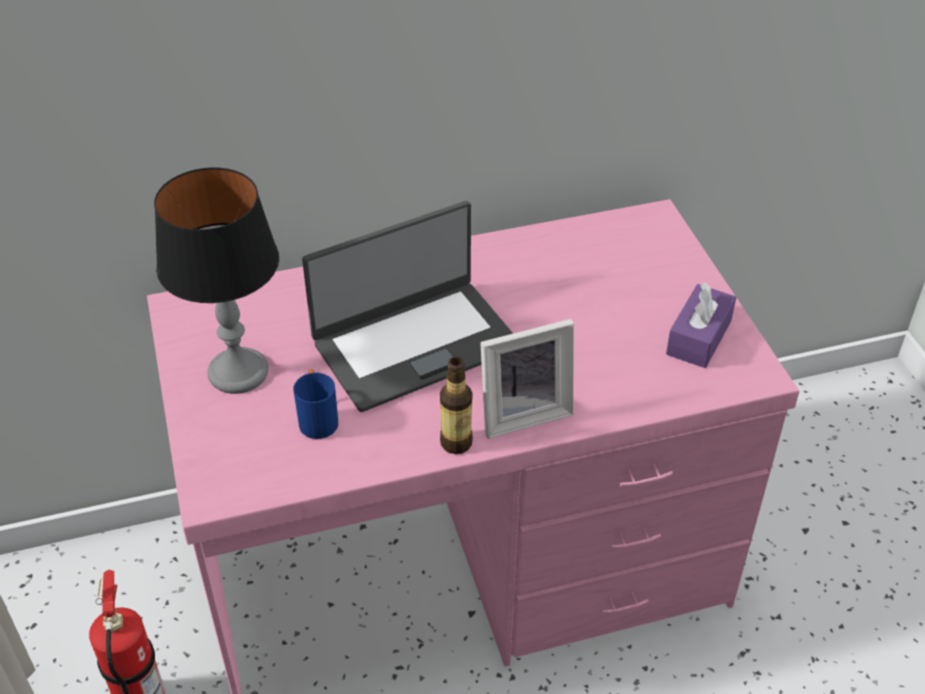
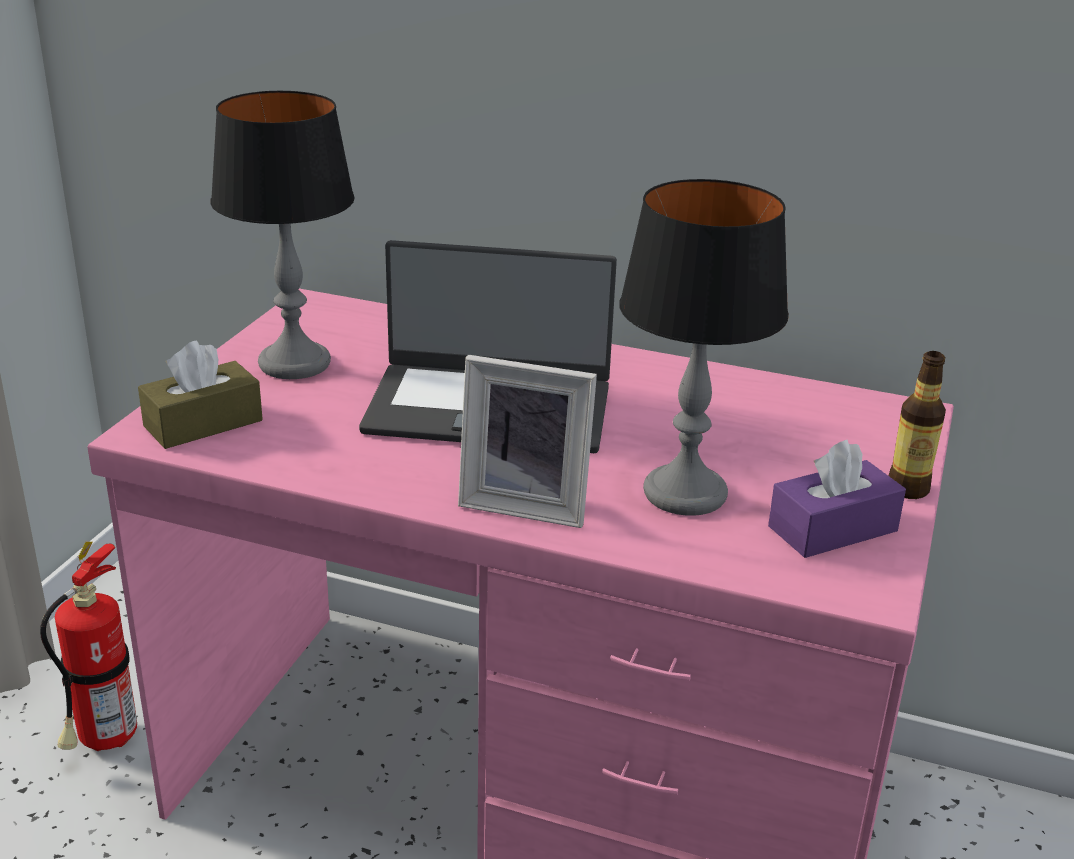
camera: 35 degrees right, 15 degrees down
blue mug [294,369,338,439] -> none
bottle [440,357,473,454] -> bottle moved to [888,351,946,499]
none -> brown tissue box [138,341,263,449]
none -> table lamp [619,179,789,516]

